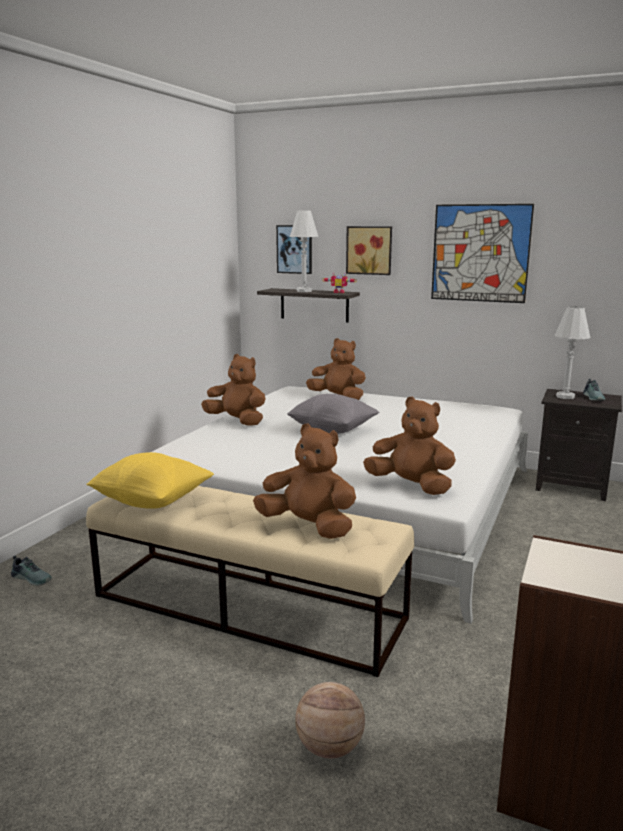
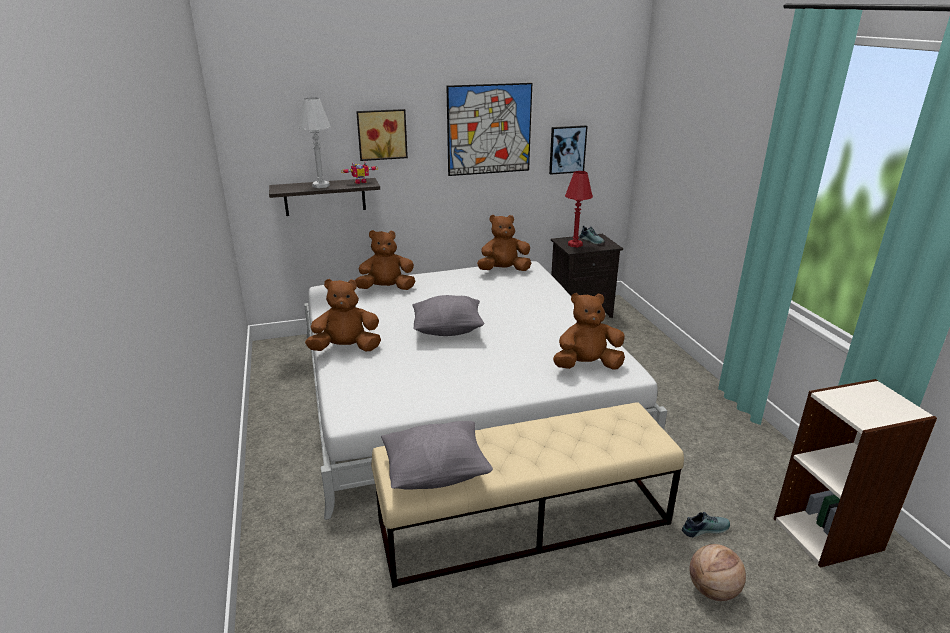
camera: 40 degrees left, 10 degrees up
shoe [11,555,52,586] -> shoe moved to [682,512,730,538]
yellow pillow [86,452,214,509] -> grey pillow [381,421,493,490]
brown plush toy [253,424,356,539] -> brown plush toy moved to [477,215,531,271]
picture [276,225,312,274] -> picture moved to [549,125,588,175]
white table lamp [555,306,590,399] -> red table lamp [565,171,593,248]

